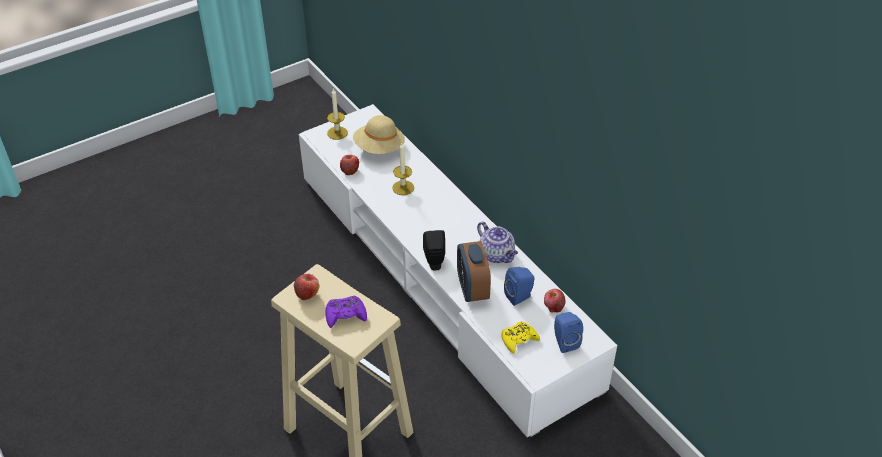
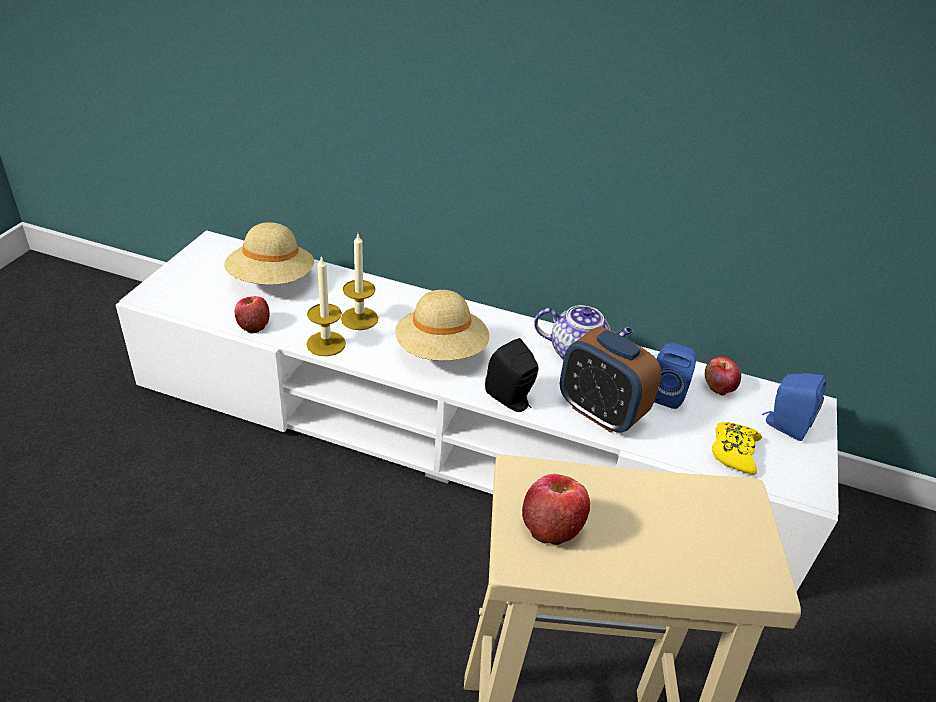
camera: 40 degrees left, 5 degrees down
purple game controller [325,296,367,328] -> none
candle [327,88,348,140] -> candle moved to [306,255,346,356]
none -> beige hat [395,290,489,361]

